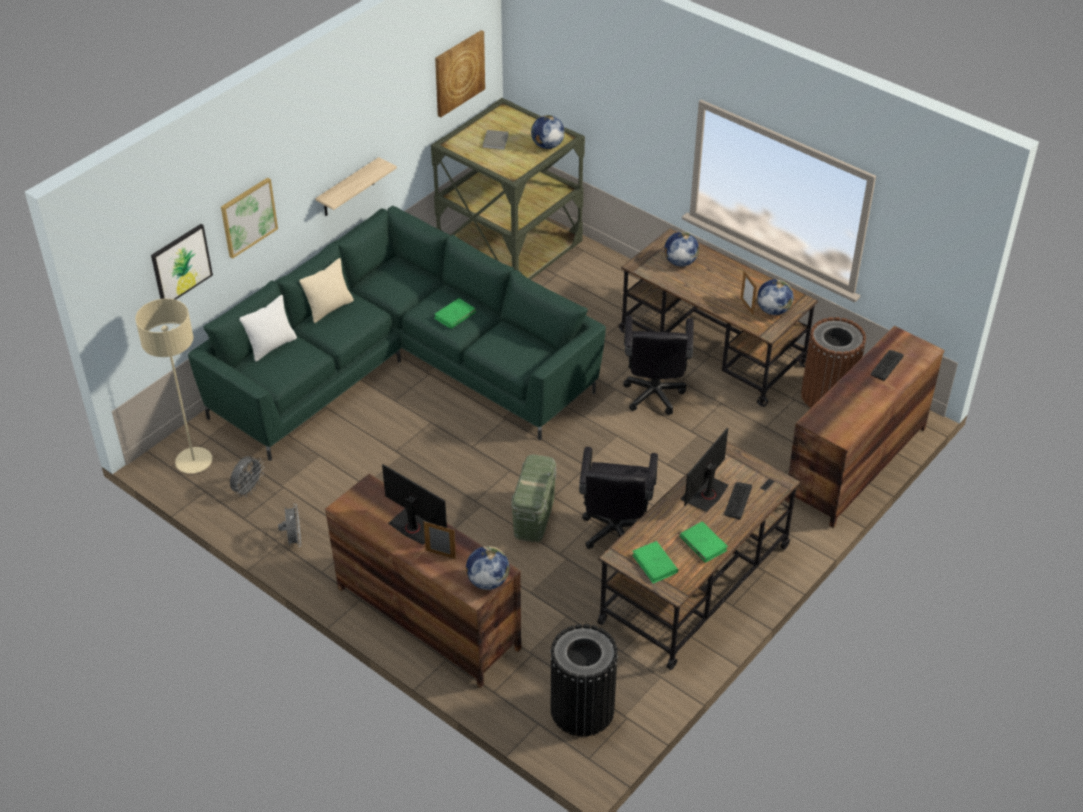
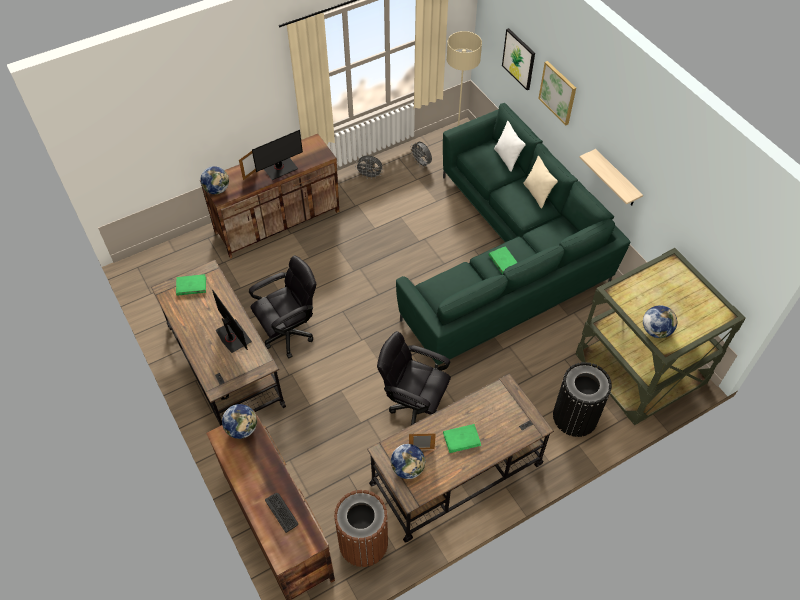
camera: 110 degrees right, 10 degrees up
picture [435,30,485,118] -> none
grey book [482,130,509,150] -> none
green storage box [511,455,556,542] -> none
black trash can [550,624,618,736] -> black trash can moved to [553,362,612,437]
black office chair [579,447,658,549] -> black office chair turned 120 degrees clockwise [249,256,316,358]
globe [664,232,699,267] -> globe moved to [222,404,257,439]
green book [680,521,728,563] -> green book moved to [443,424,481,453]
keyboard [724,482,752,519] -> none

